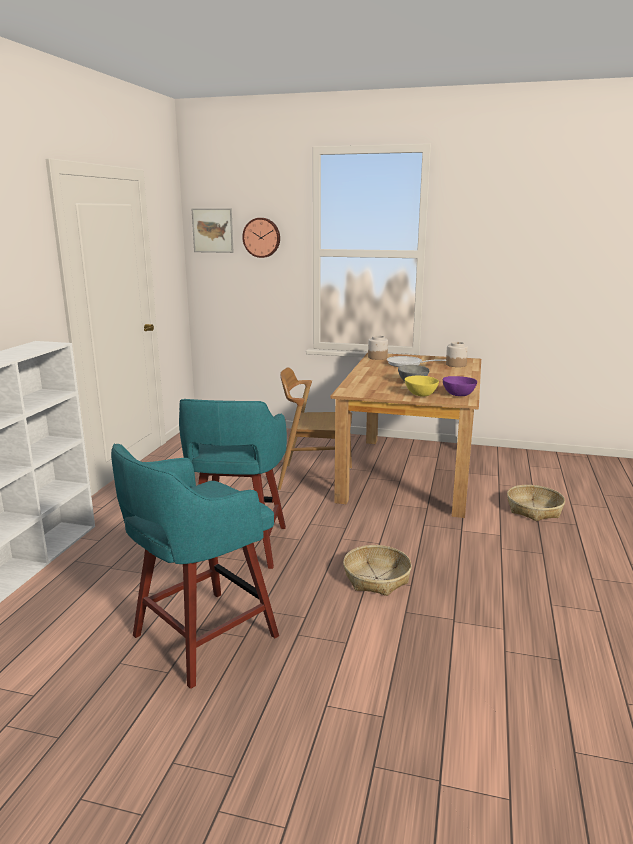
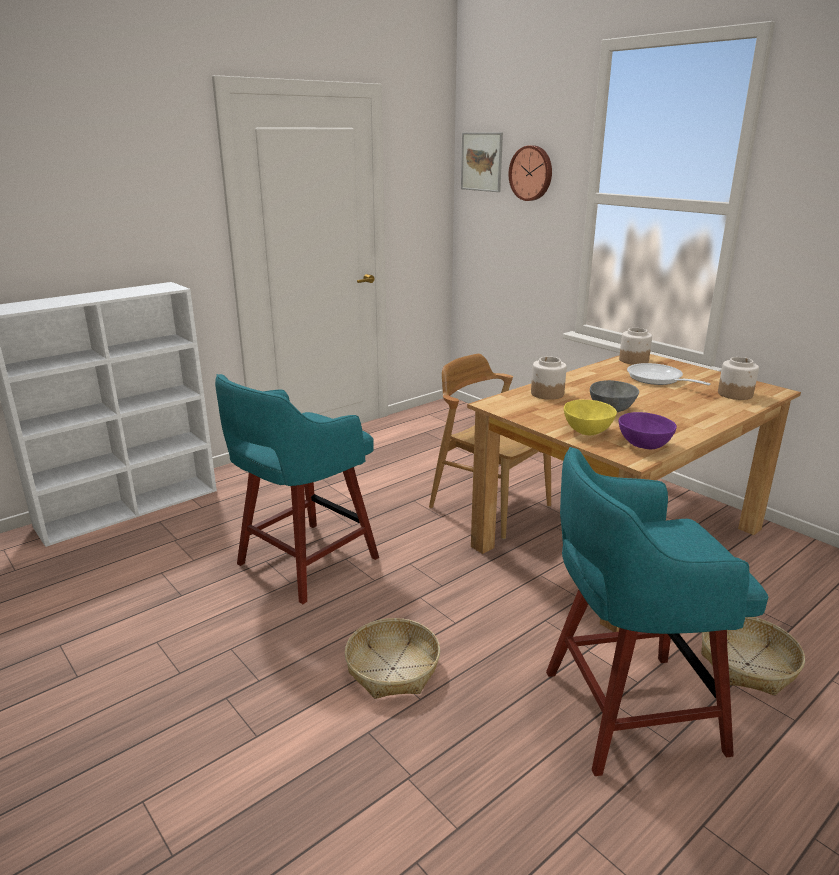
camera: 35 degrees right, 5 degrees up
turquoise stool [111,444,279,689] -> turquoise stool moved to [546,447,768,776]
none -> jar [531,357,567,400]

